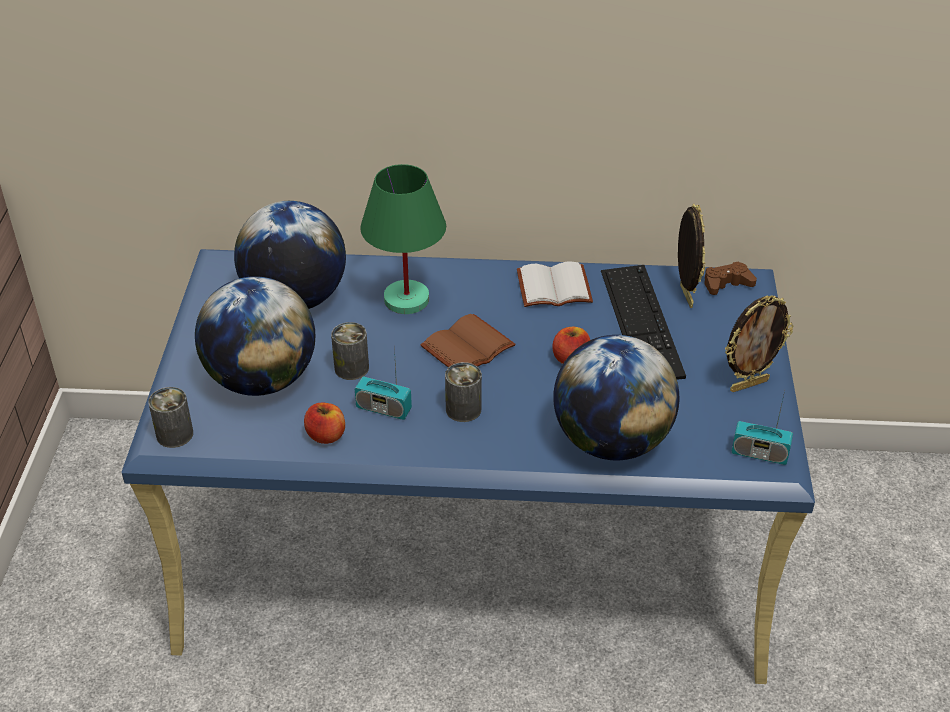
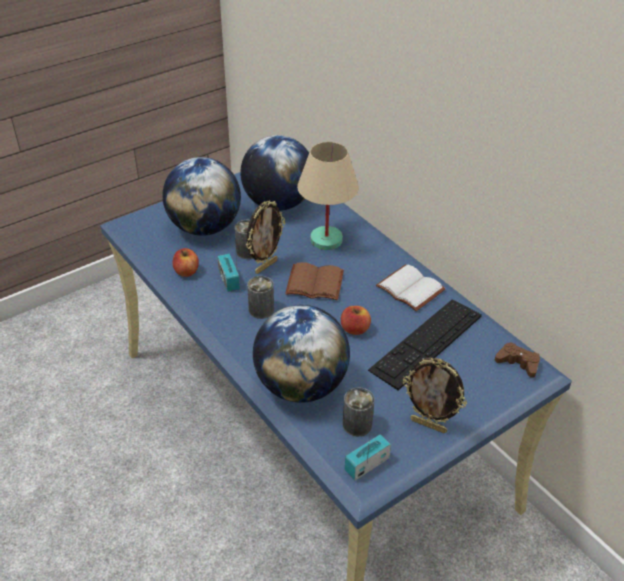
camera: 50 degrees right, 0 degrees up
can [148,387,193,448] -> can moved to [343,387,375,436]
green table lamp [360,164,446,314] -> beige table lamp [297,142,359,250]
picture frame [678,204,705,308] -> picture frame moved to [246,201,285,274]
radio [731,391,793,465] -> radio turned 75 degrees clockwise [345,434,391,480]

